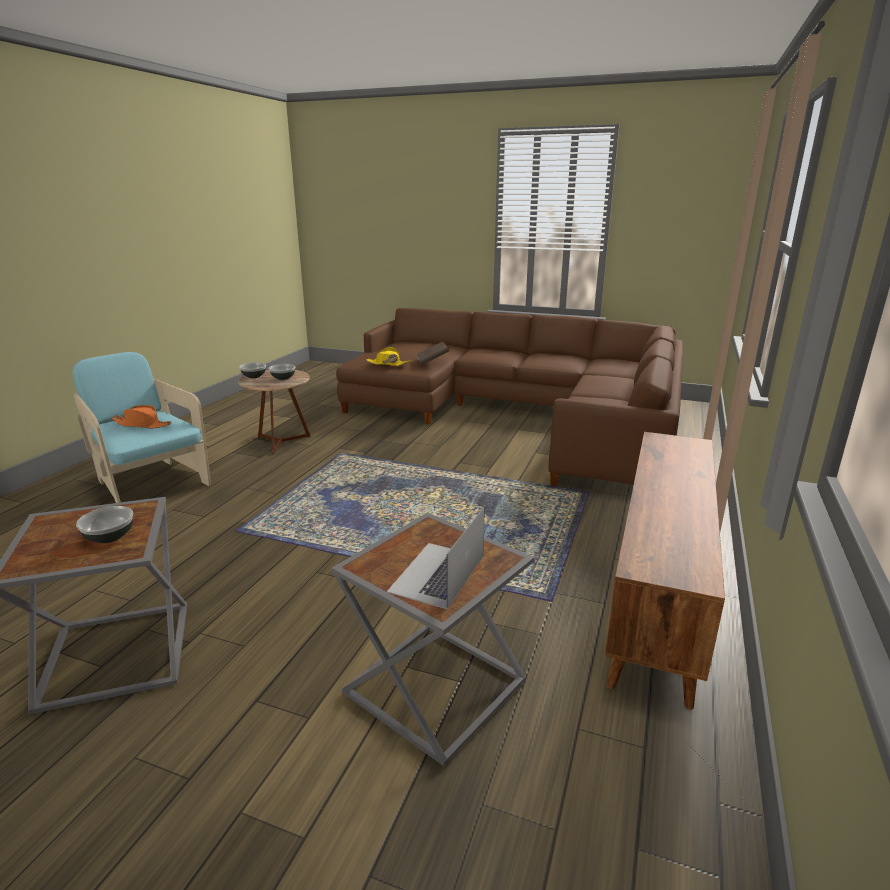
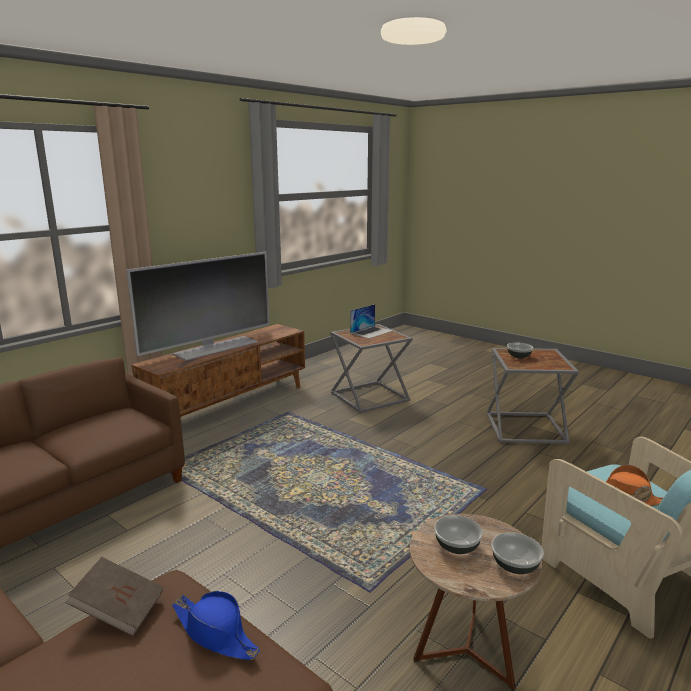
camera: 160 degrees left, 5 degrees down
yellow hat [366,347,411,366] -> blue hat [172,591,260,660]
none -> television [126,252,270,361]

